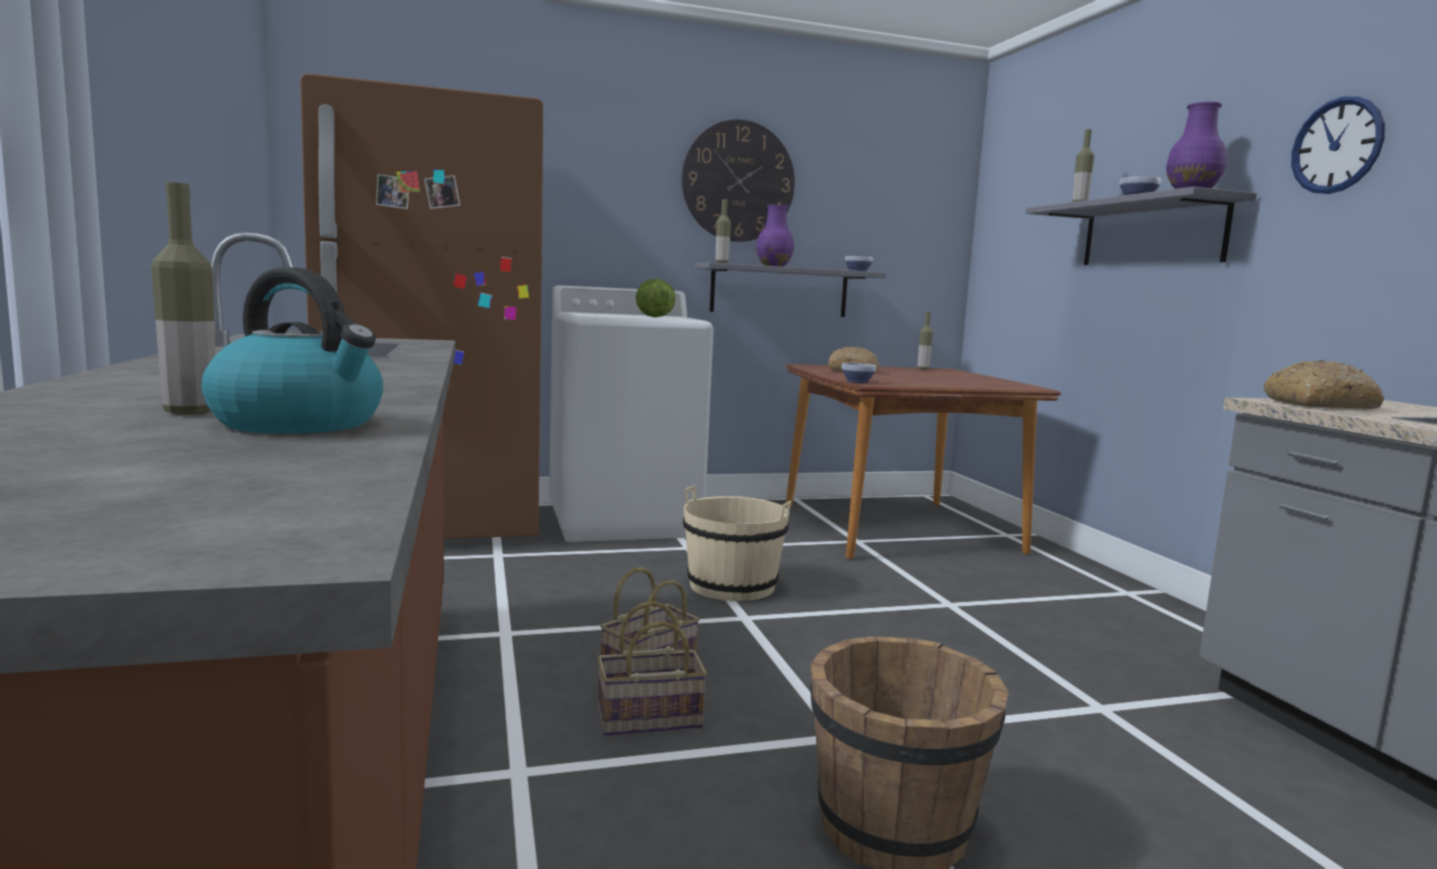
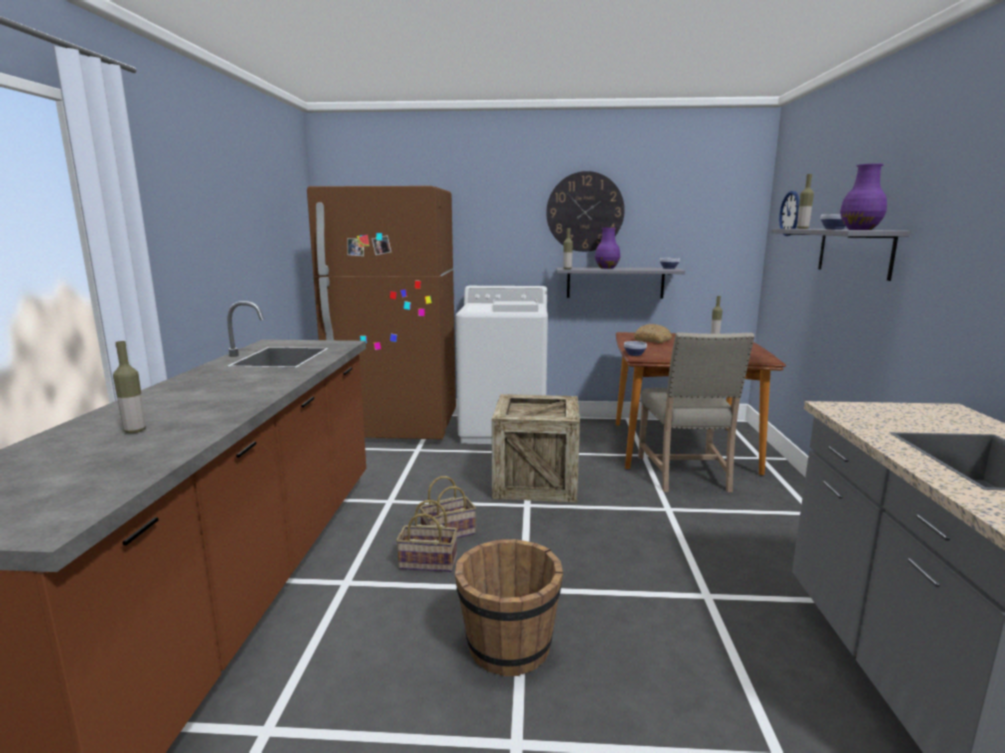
camera: 20 degrees right, 5 degrees up
kettle [201,267,383,434] -> none
lettuce [636,279,676,317] -> white tray [493,299,538,312]
beige bucket [683,486,791,601] -> crate [492,394,580,503]
bread [1264,360,1384,409] -> none
wall clock [1291,96,1385,194] -> wall clock moved to [779,191,800,236]
none -> beige chair [638,333,755,492]

